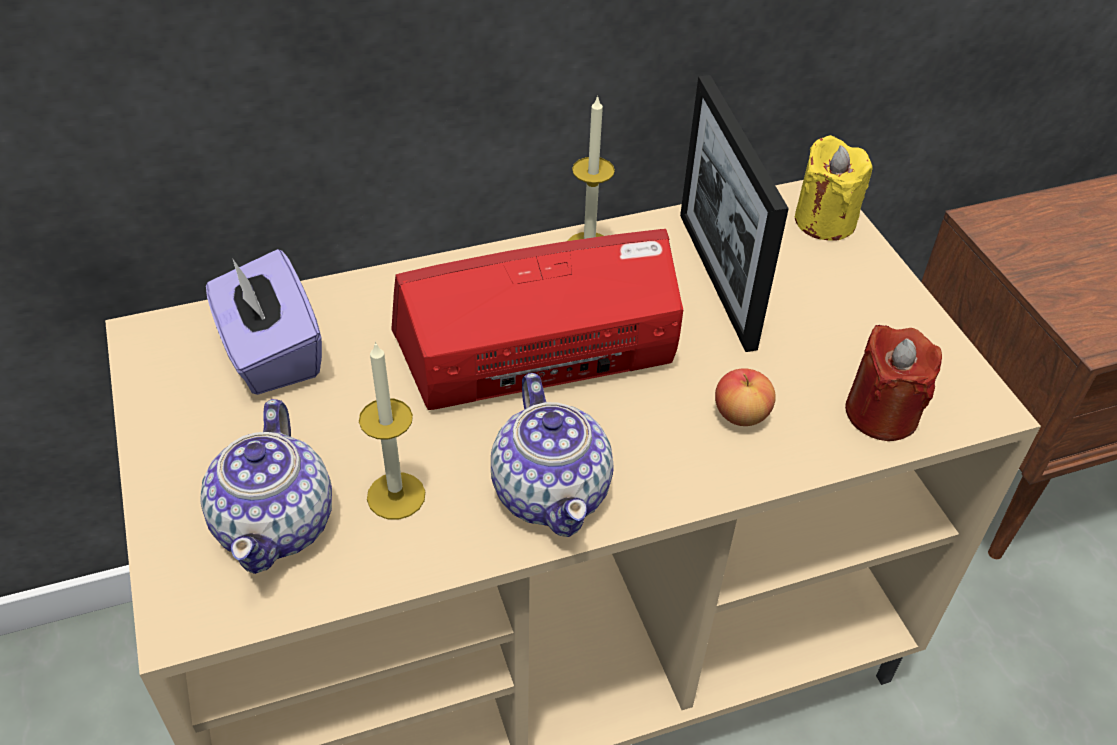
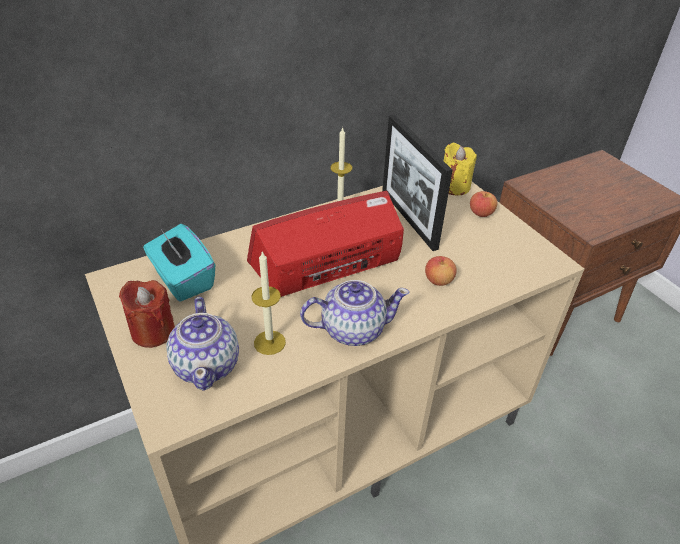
camera: 10 degrees left, 5 degrees down
purple tissue box [206,249,322,395] -> turquoise tissue box [143,224,215,302]
teapot [491,373,614,537] -> teapot turned 75 degrees counterclockwise [300,280,409,346]
red candle [845,325,942,441] -> red candle moved to [119,280,175,348]
none -> apple [470,191,498,217]

